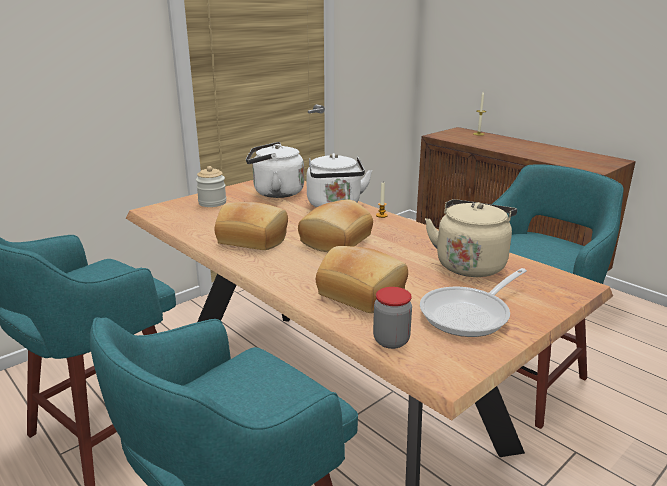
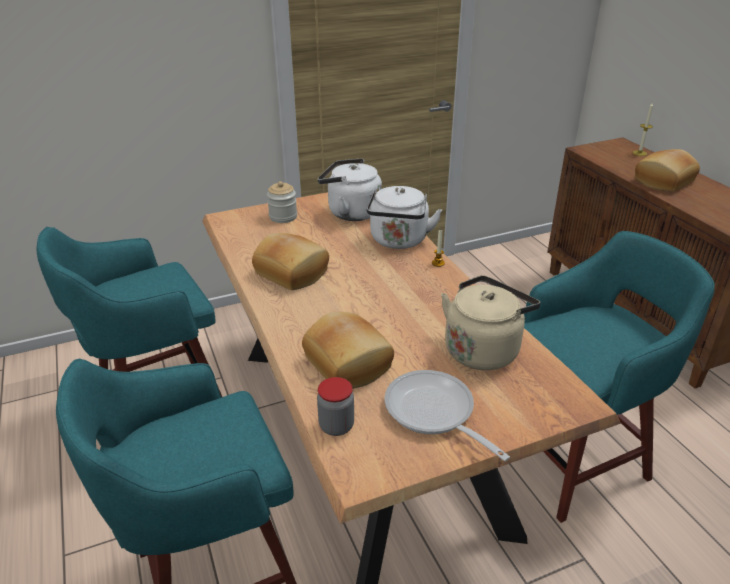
camera: 20 degrees right, 10 degrees up
bread [298,199,373,252] -> bread moved to [635,149,700,191]
frying pan [420,268,527,337] -> frying pan turned 75 degrees clockwise [385,370,510,461]

